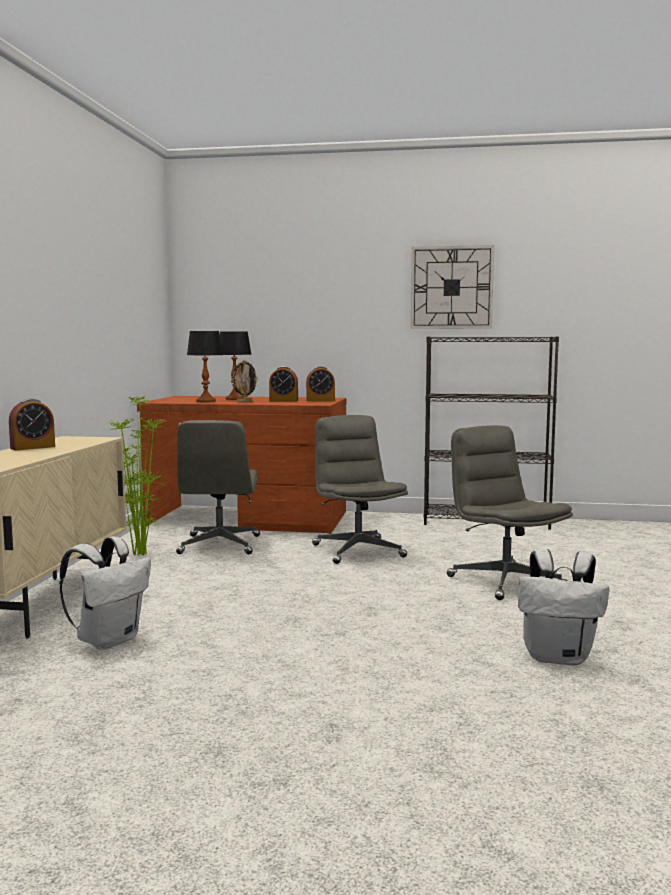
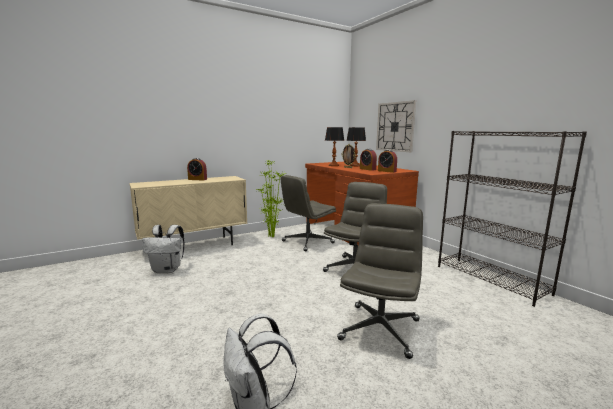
camera: 50 degrees right, 5 degrees up
wall clock [411,245,494,329] -> wall clock moved to [376,100,416,152]

